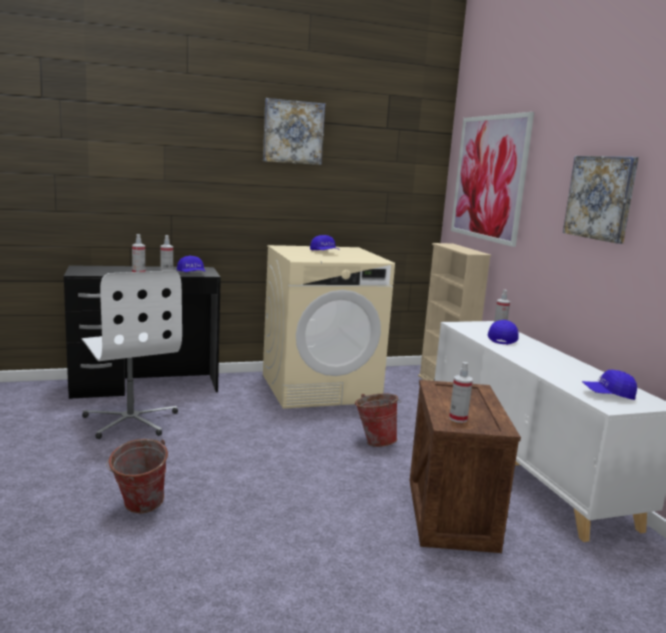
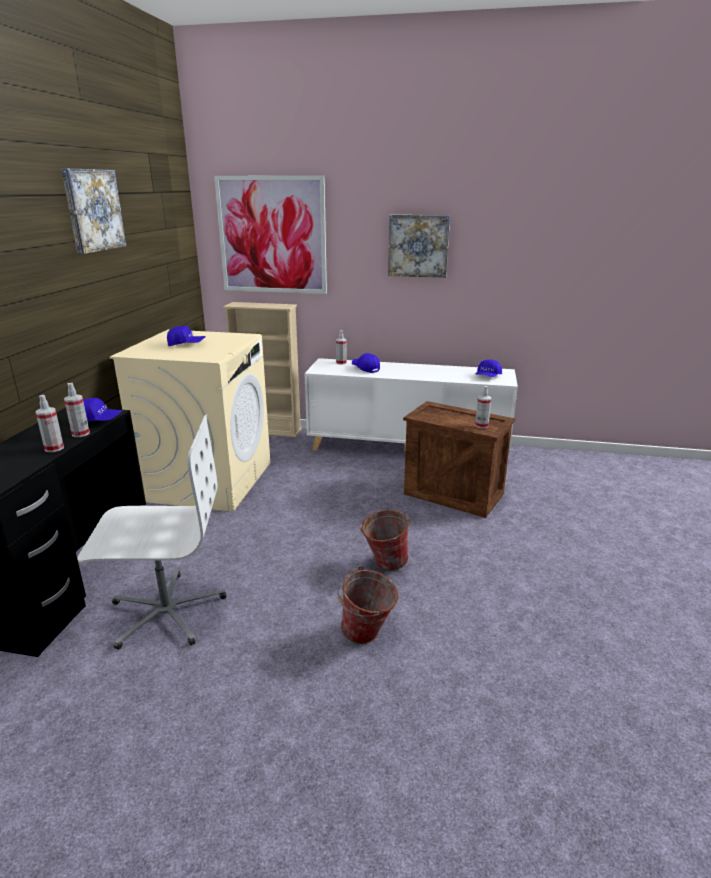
camera: 60 degrees left, 10 degrees up
bucket [355,393,401,447] -> bucket moved to [360,509,410,571]

